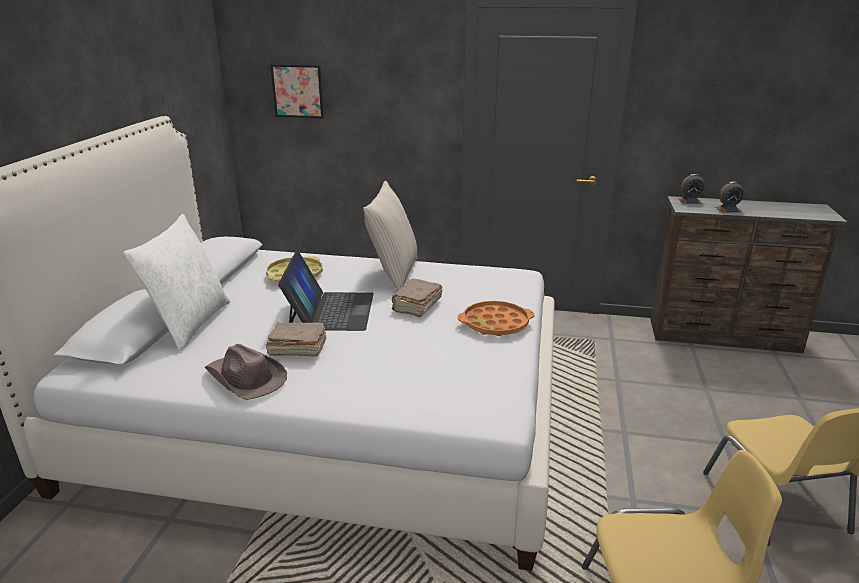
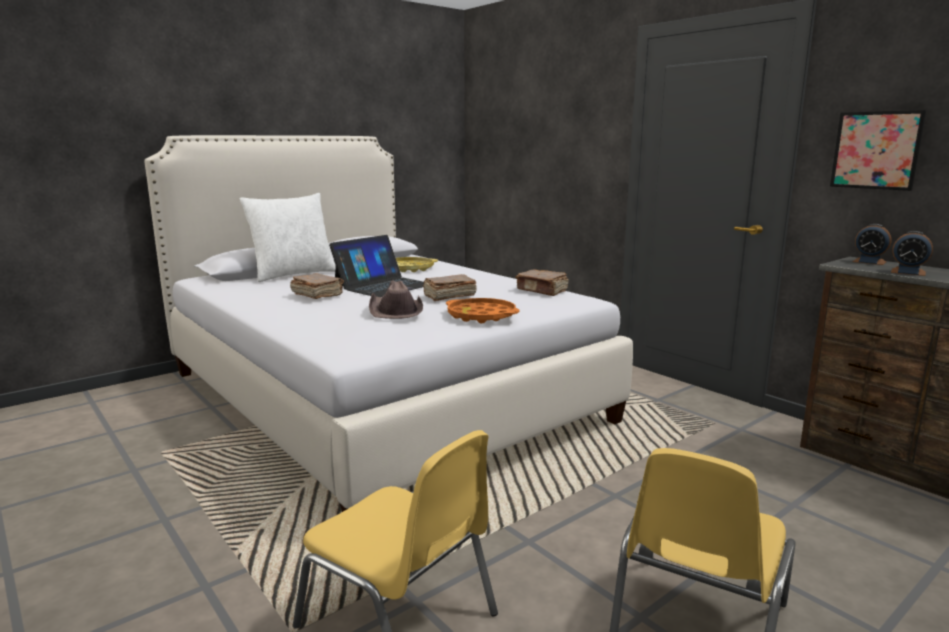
camera: 40 degrees right, 10 degrees down
brown hat [204,344,287,400] -> brown hat moved to [369,280,423,319]
picture [270,64,324,118] -> picture moved to [830,110,926,191]
beige pillow [363,181,418,291] -> none
none -> brown book [515,269,569,296]

